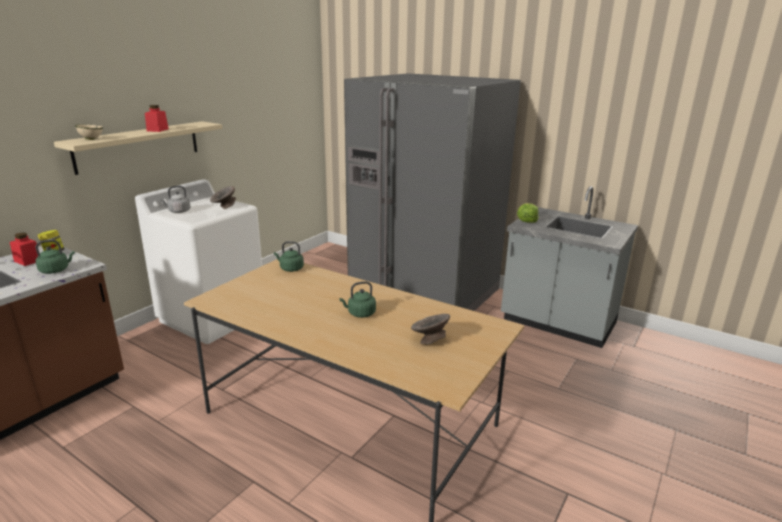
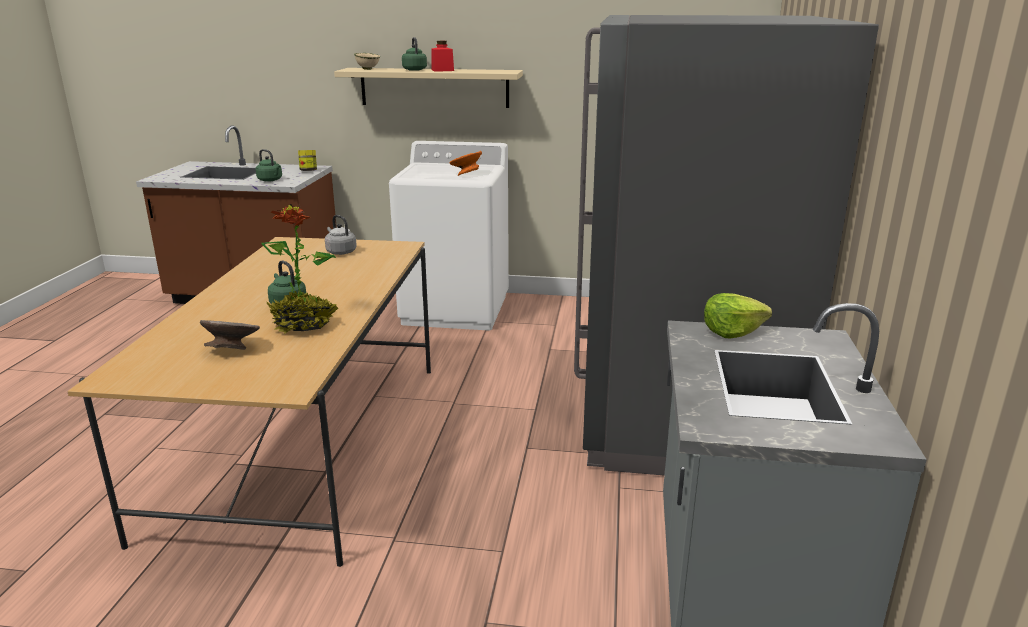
camera: 65 degrees right, 0 degrees up
red jar [10,233,38,266] -> none
grey kettle [160,186,191,213] -> grey kettle moved to [325,215,357,255]
grey bowl [210,186,236,209] -> orange bowl [449,151,482,176]
green kettle [274,241,304,272] -> green kettle moved to [402,37,427,71]
none -> potted plant [261,205,338,334]

